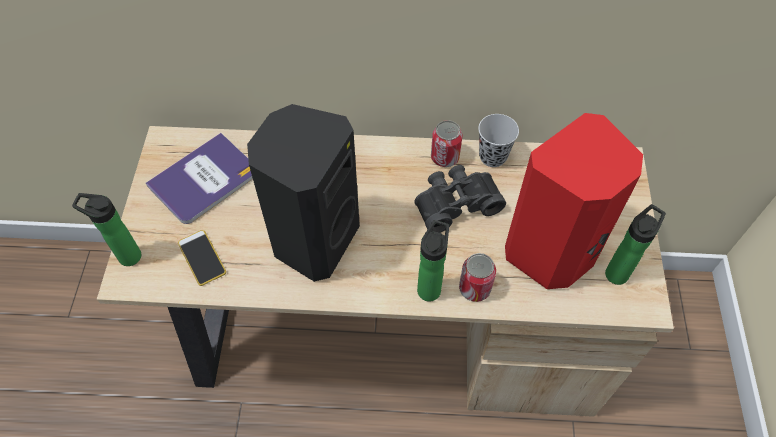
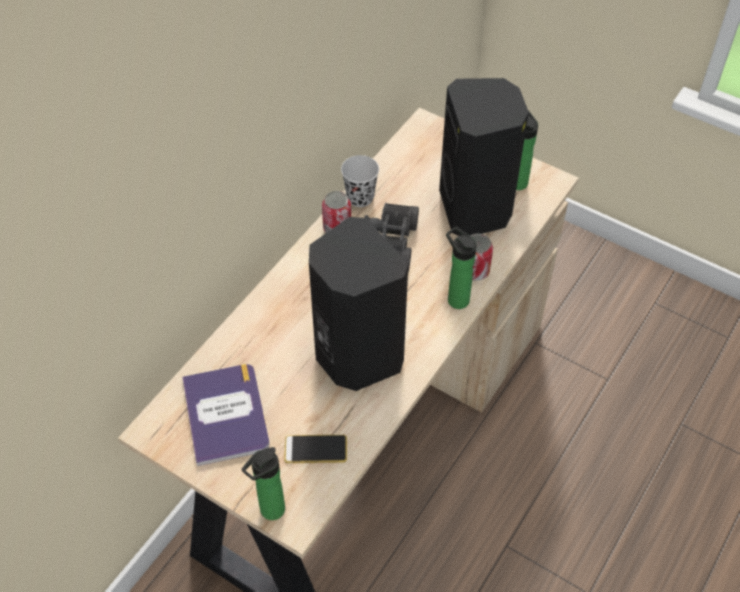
camera: 60 degrees left, 5 degrees down
red speaker [505,113,643,289] -> black speaker [439,78,529,236]

